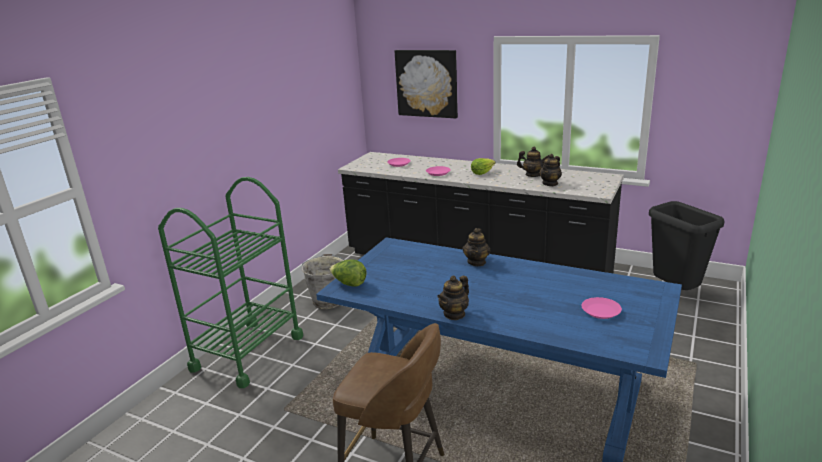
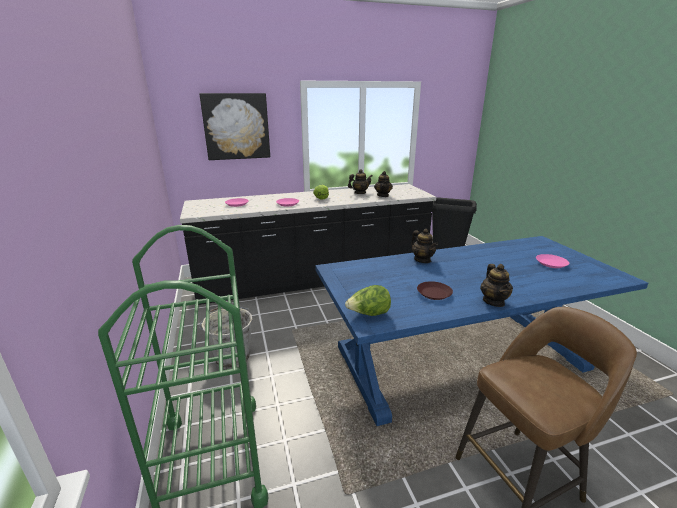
camera: 45 degrees left, 0 degrees up
none -> brown plate [417,281,453,300]

